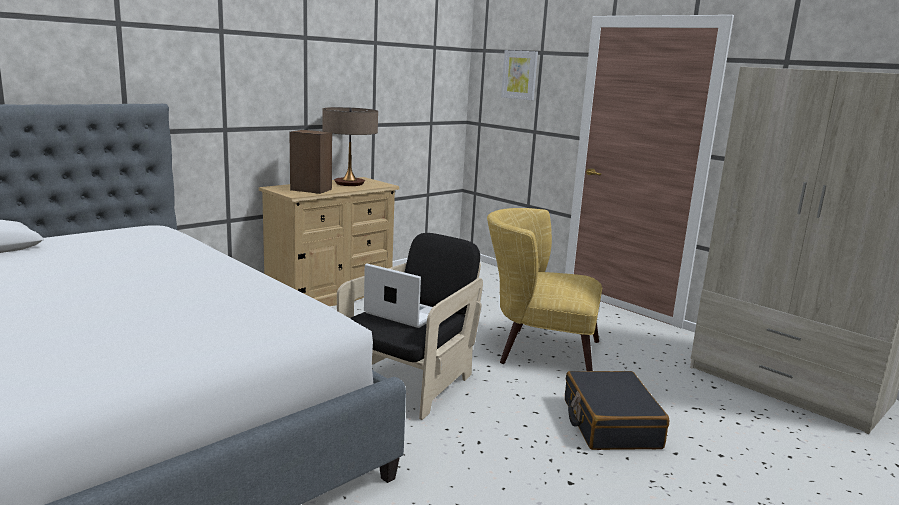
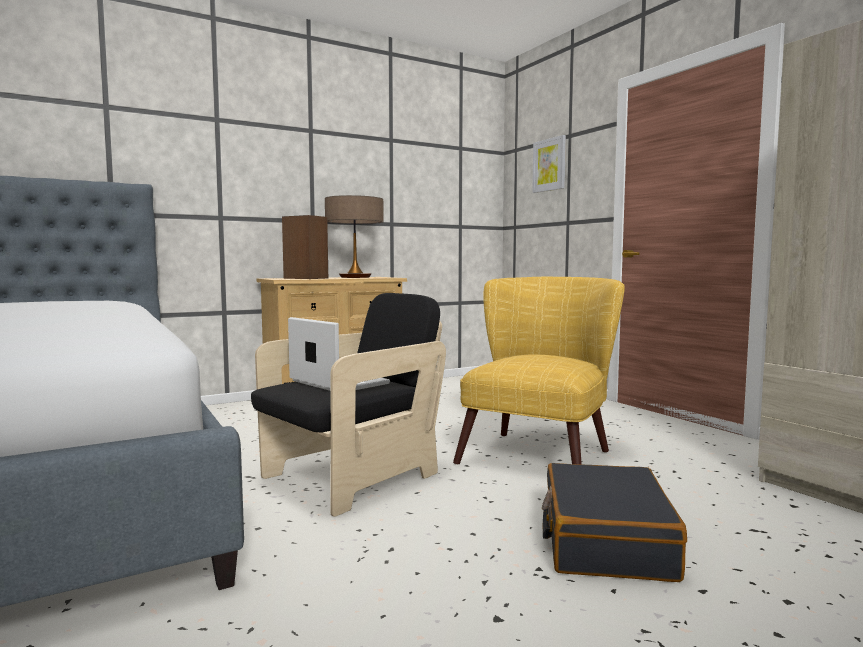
camera: 15 degrees right, 10 degrees down
yellow armchair [487,208,602,371] -> yellow armchair turned 90 degrees clockwise [453,277,625,465]

